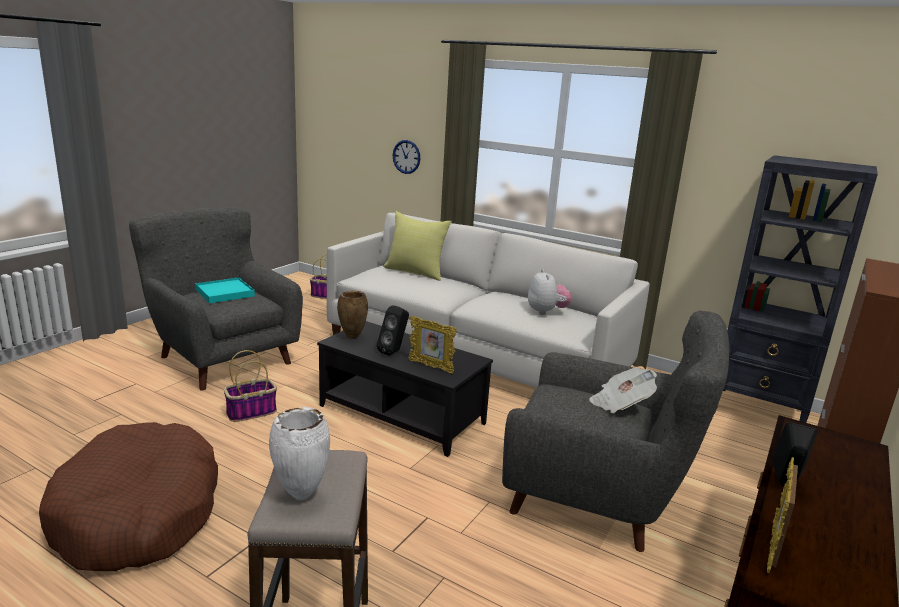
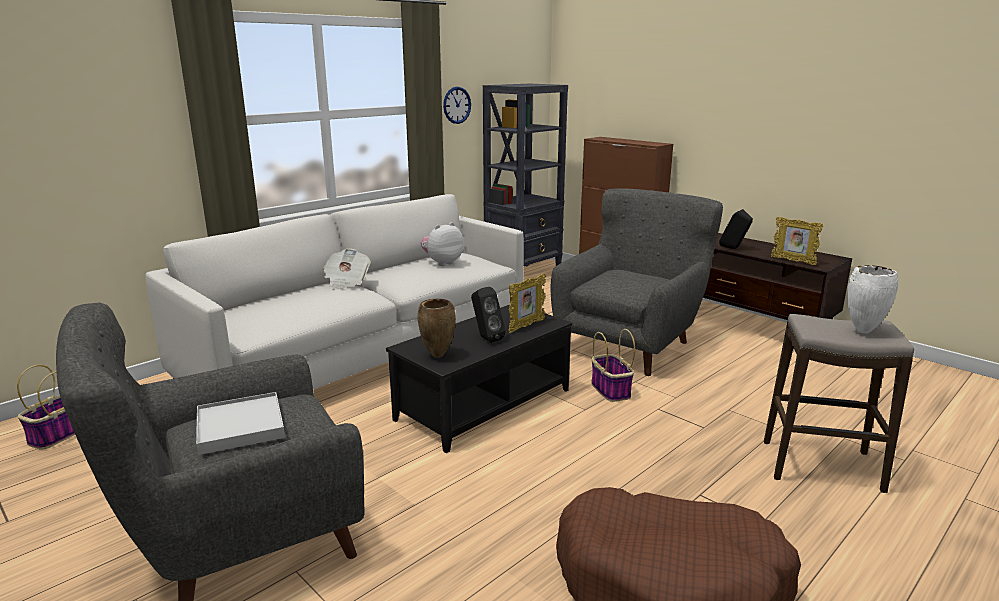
camera: 75 degrees left, 0 degrees up
turquoise tray [195,277,255,303] -> white tray [196,392,285,455]
basket [224,350,277,422] -> basket moved to [591,329,635,402]
yellow pillow [383,211,452,281] -> none
wall clock [393,140,420,174] -> wall clock moved to [443,87,471,124]
plush toy [528,269,571,315] -> plush toy turned 45 degrees counterclockwise [421,222,464,266]
newspaper [589,368,657,413] -> newspaper moved to [323,249,371,290]

